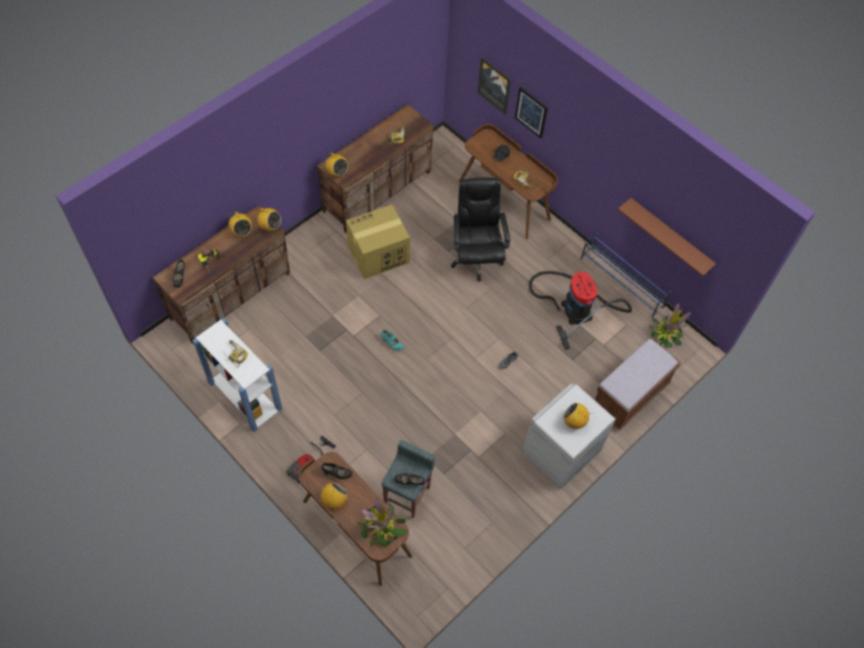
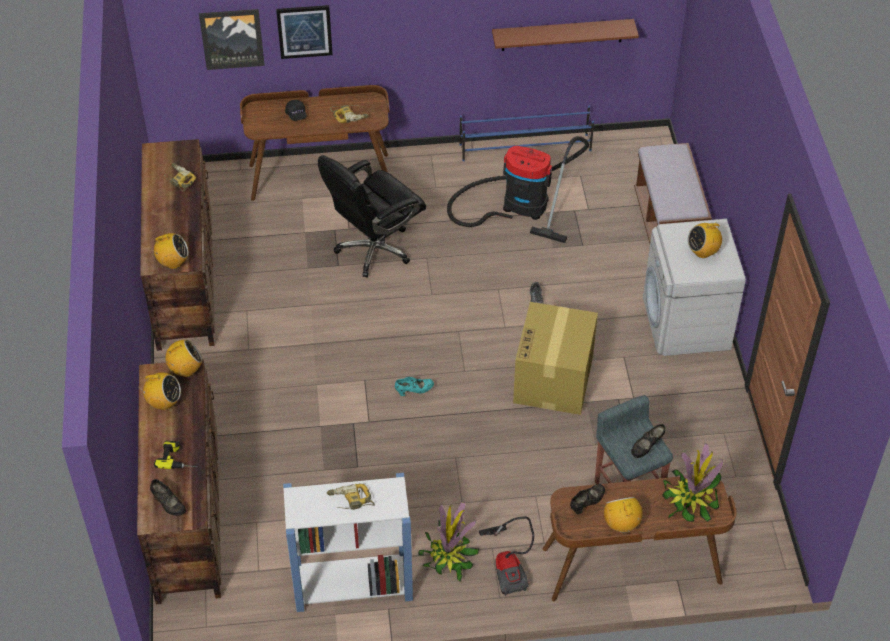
camera: 50 degrees left, 10 degrees down
cardboard box [346,205,410,279] -> cardboard box moved to [513,302,598,415]
black office chair [451,178,510,281] -> black office chair turned 75 degrees counterclockwise [318,155,426,277]
potted plant [649,303,691,348] -> potted plant moved to [418,501,479,582]

